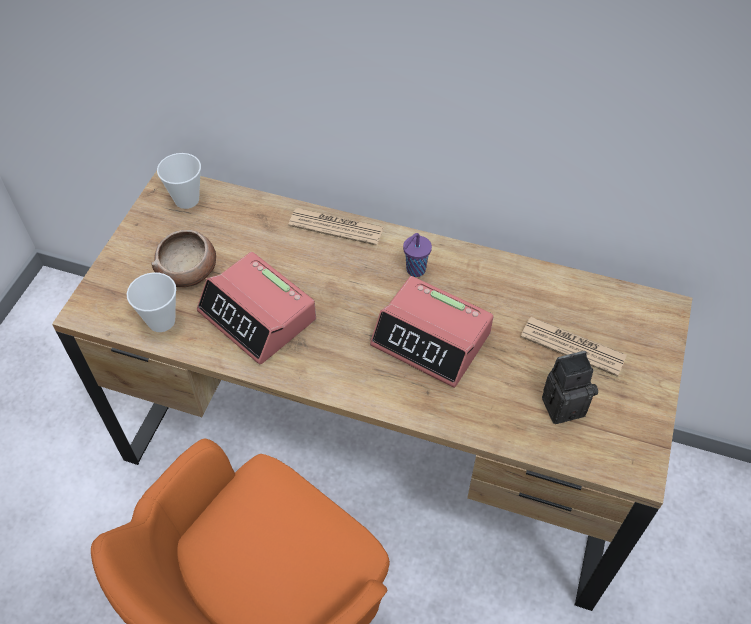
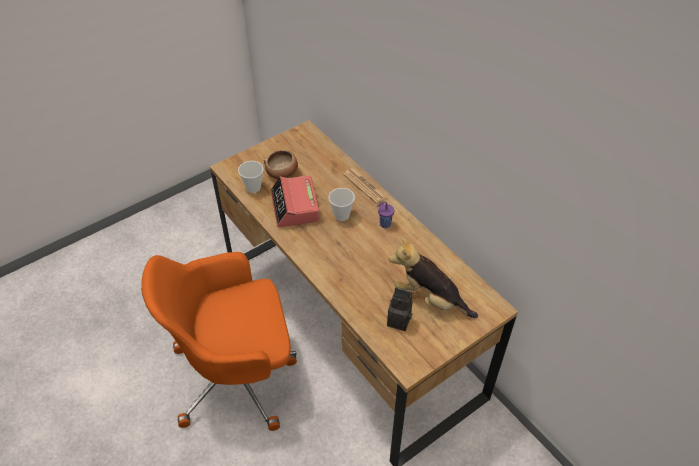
camera: 35 degrees right, 5 degrees down
cup [157,153,201,209] -> cup moved to [329,188,355,221]
alarm clock [370,276,494,388] -> none
newspaper [521,317,627,377] -> plush toy [389,237,478,318]

